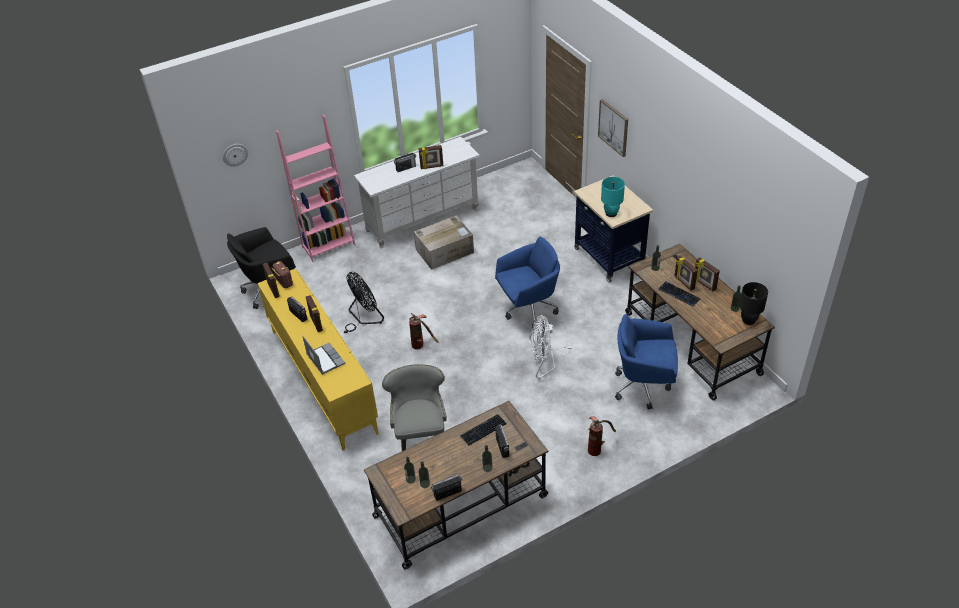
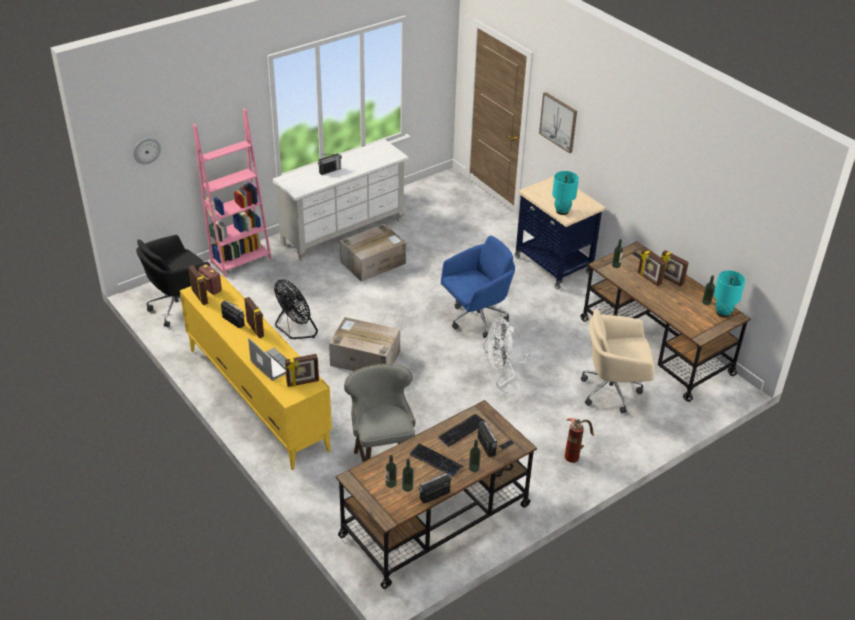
camera: 10 degrees left, 5 degrees down
fire extinguisher [409,313,438,349] -> cardboard box [329,317,400,371]
picture frame [418,145,443,169] -> picture frame moved to [285,354,319,387]
blue office chair [615,314,678,409] -> beige office chair [581,309,654,413]
keyboard [658,281,701,307] -> keyboard moved to [409,443,463,477]
black table lamp [739,282,768,325] -> turquoise table lamp [714,270,745,318]

